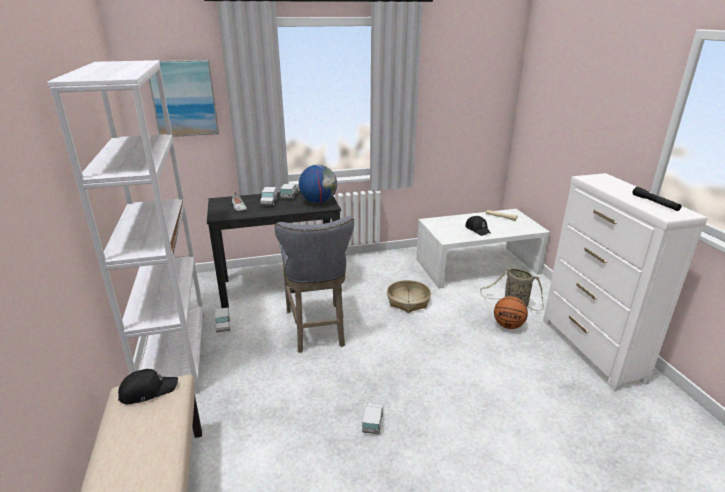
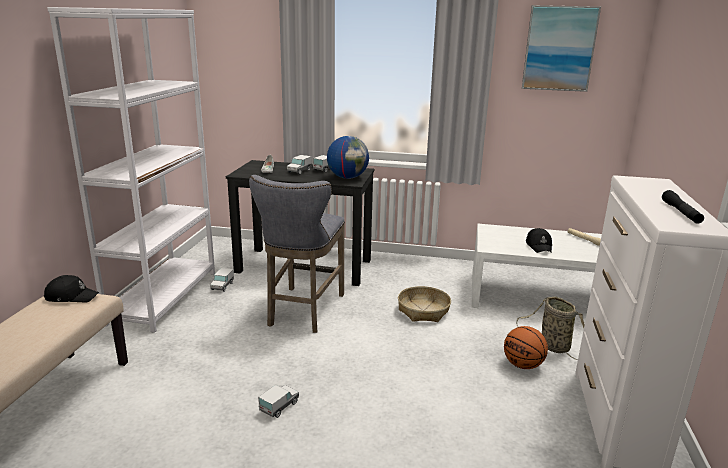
camera: 25 degrees right, 5 degrees down
picture [149,60,219,137] -> picture moved to [522,5,601,92]

